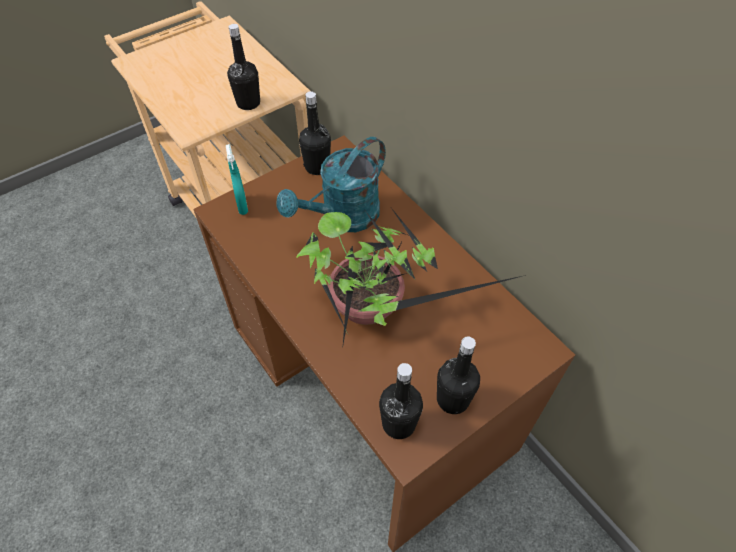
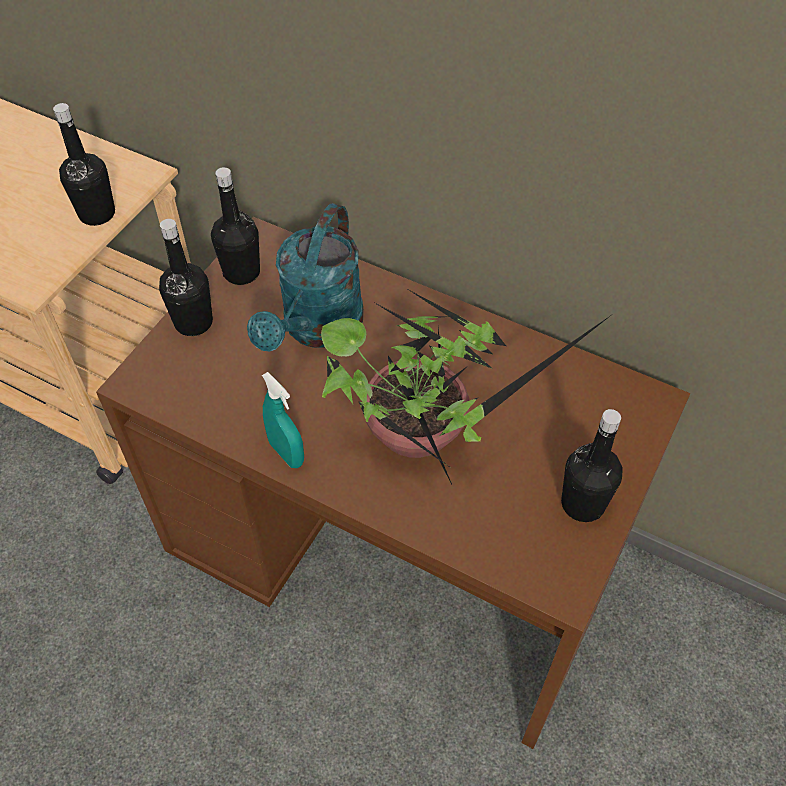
camera: 25 degrees left, 0 degrees up
turquoise spray bottle [226,144,248,215] -> turquoise spray bottle moved to [262,372,304,468]
black bottle [379,363,423,439] -> black bottle moved to [159,219,213,336]

